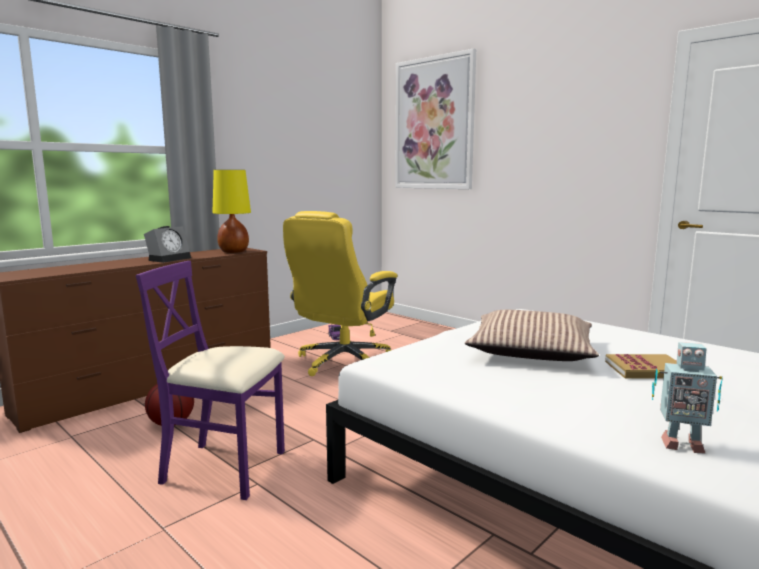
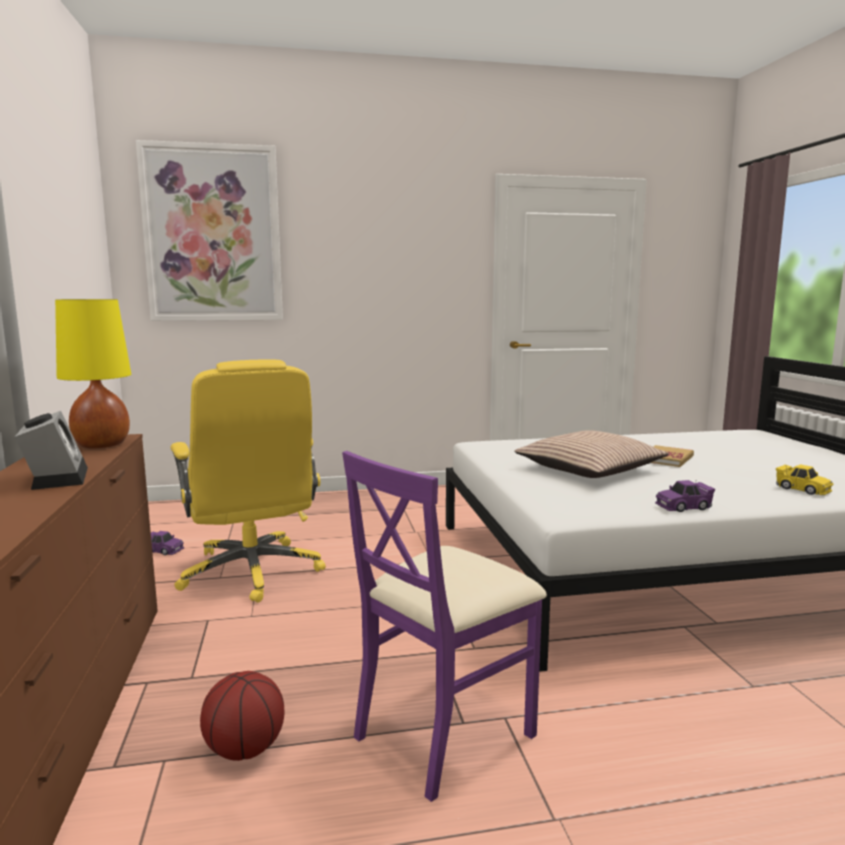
camera: 55 degrees left, 0 degrees up
toy robot [652,342,723,454] -> yellow toy car [776,464,833,495]
none -> purple toy car [655,480,715,512]

